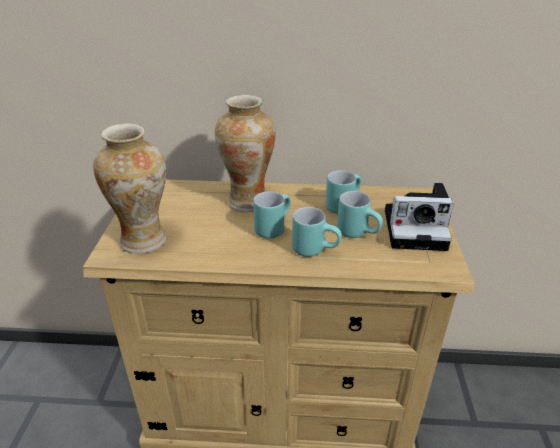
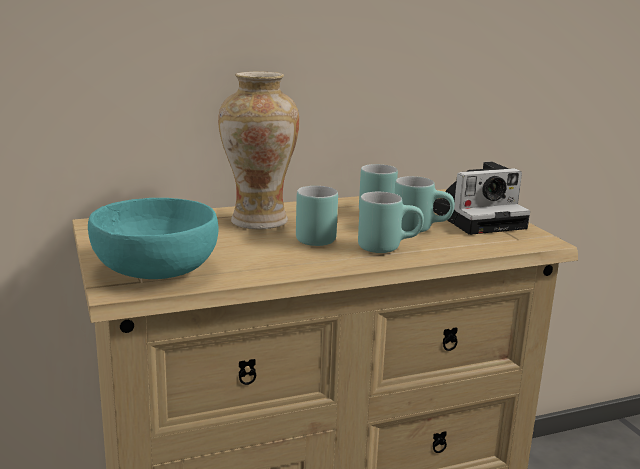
camera: 25 degrees left, 15 degrees down
vase [93,123,166,254] -> turquoise bowl [88,198,219,279]

